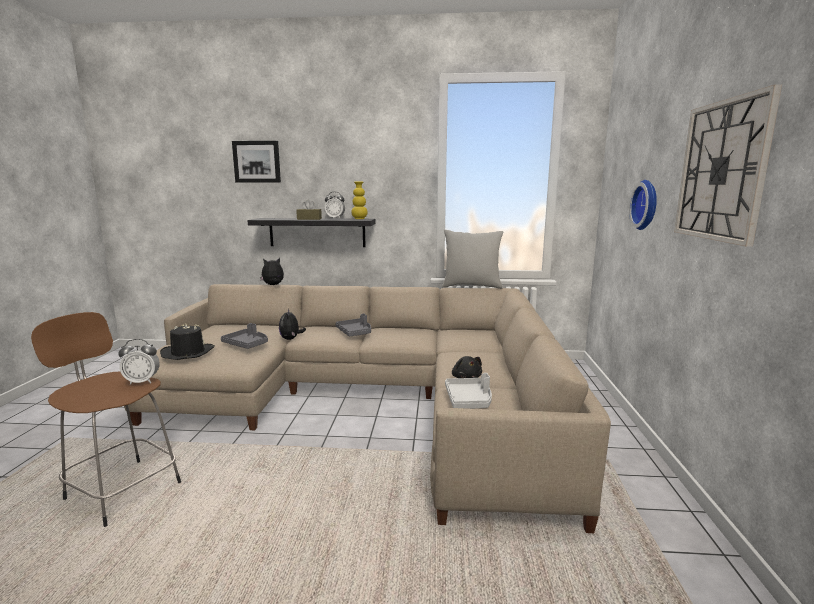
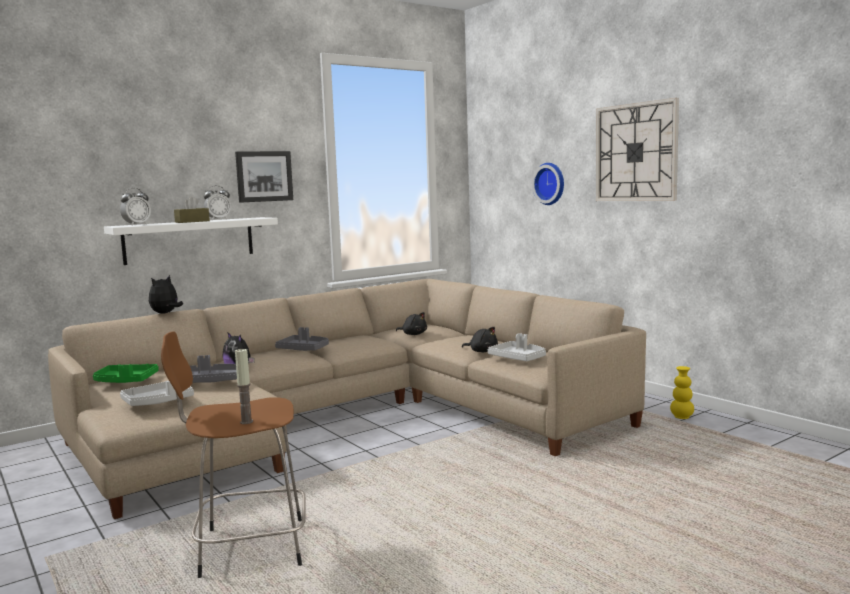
camera: 40 degrees left, 5 degrees down
alarm clock [118,339,160,385] -> alarm clock moved to [120,188,151,225]
black hat [160,324,215,360] -> grey tray [120,381,194,406]
picture [232,141,281,183] -> picture moved to [235,151,293,203]
black shelf [247,218,376,247] -> white shelf [104,217,278,265]
yellow vase [351,181,368,219] -> yellow vase moved to [670,366,694,419]
grey pillow [442,230,503,289] -> none
none -> green tray [93,364,159,383]
none -> candle [235,349,253,424]
none -> black plush toy [396,312,427,335]

